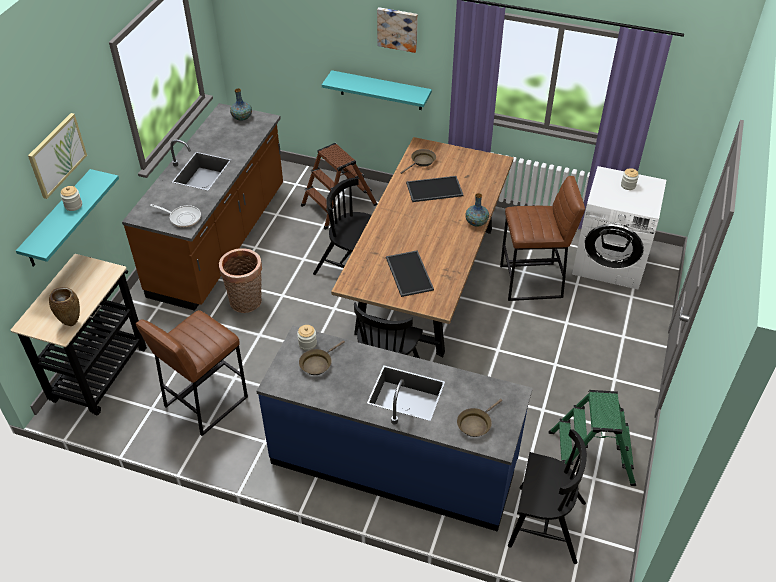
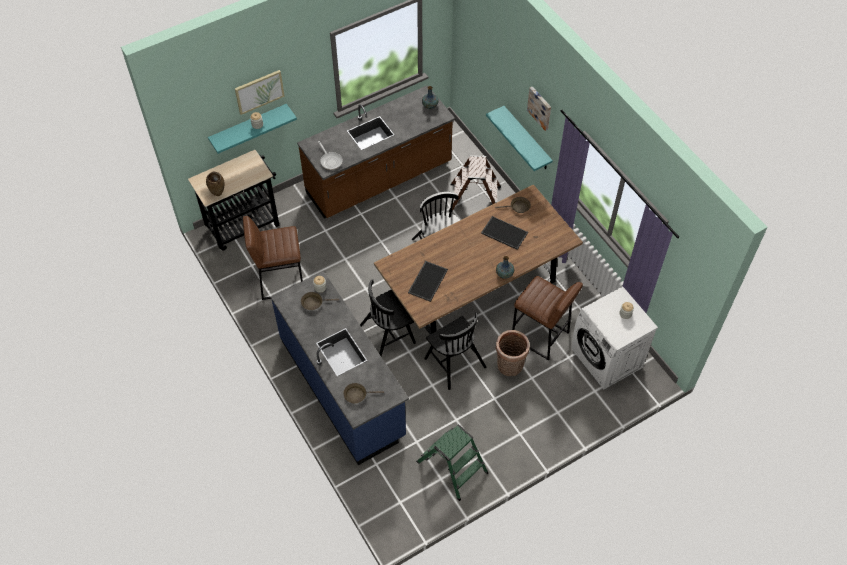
camera: 40 degrees right, 10 degrees up
basket [219,248,262,313] -> basket moved to [496,330,530,376]
black chair [508,429,587,564] -> black chair moved to [424,312,486,390]

